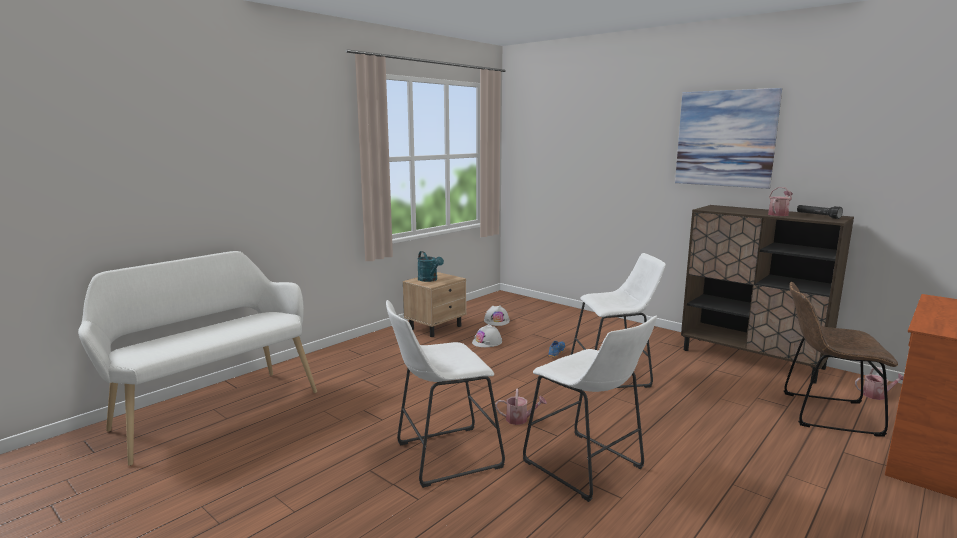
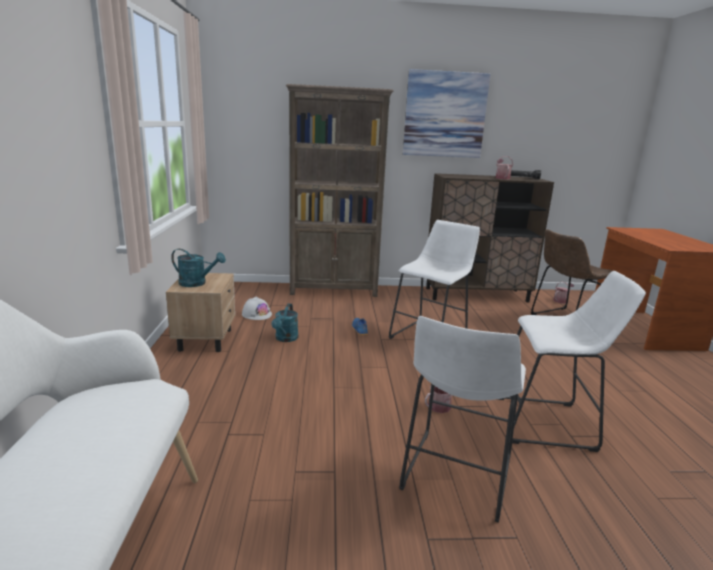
camera: 45 degrees left, 5 degrees up
white hard hat [472,324,502,347] -> turquoise watering can [271,303,298,342]
none -> brown bookcase [286,84,393,297]

